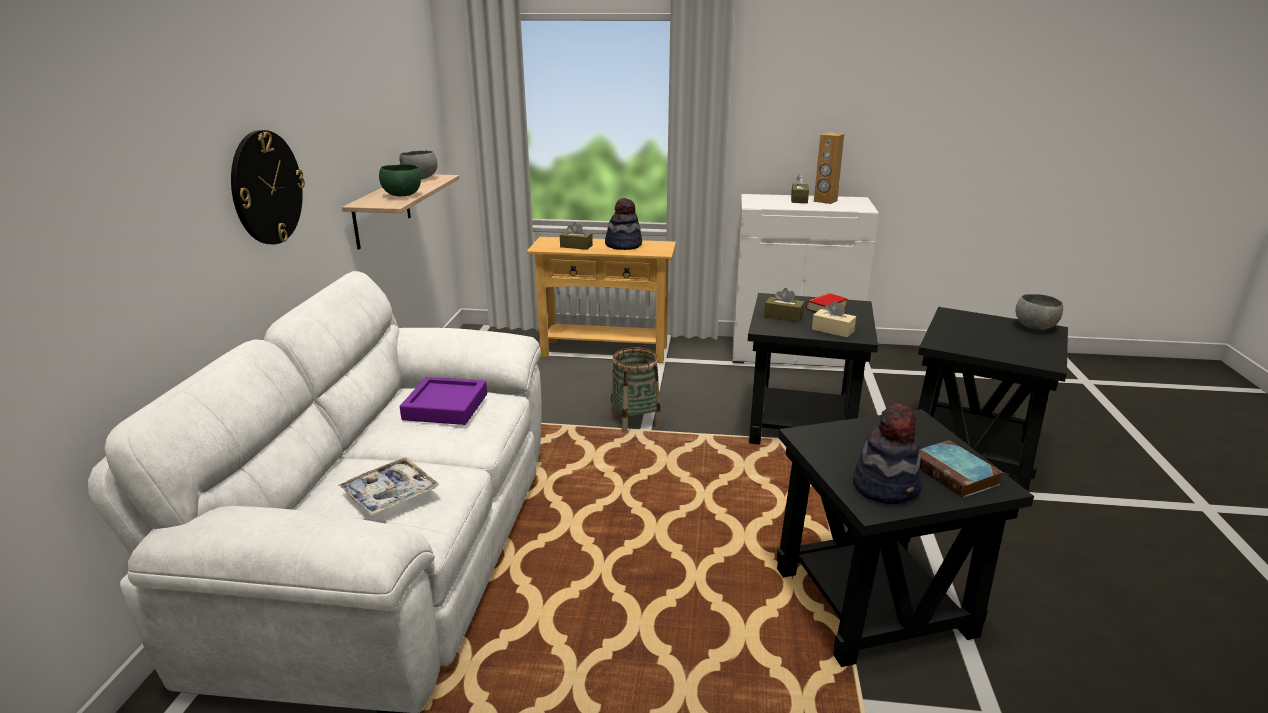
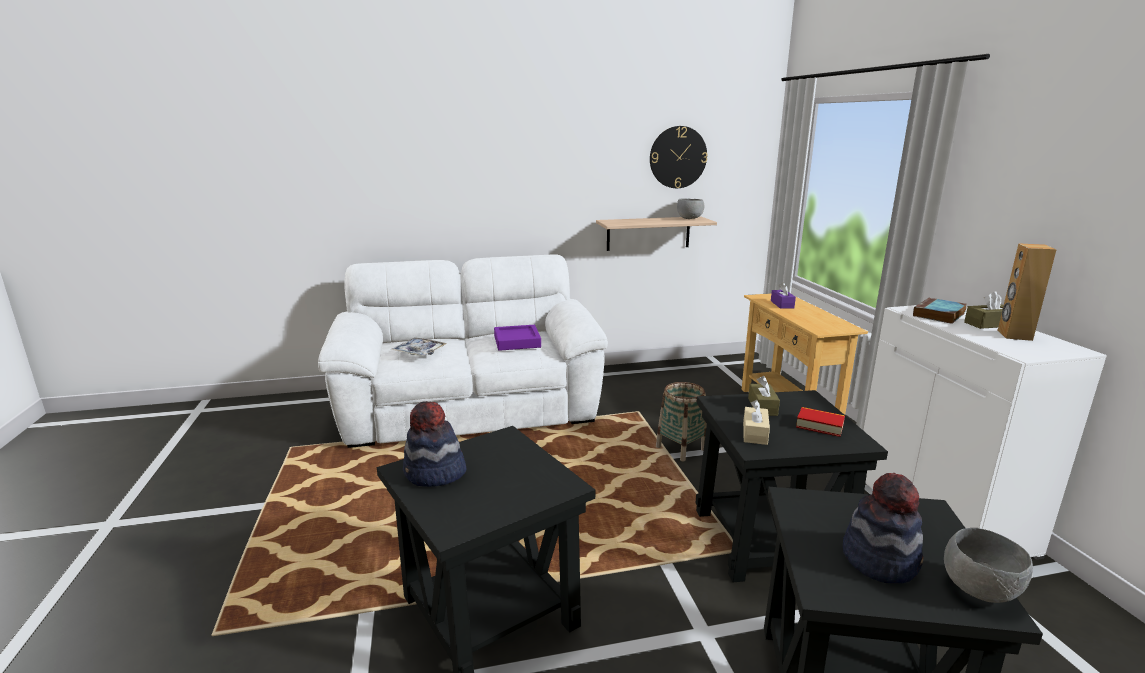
camera: 70 degrees right, 5 degrees down
wall clock [231,130,305,244] -> wall clock moved to [650,126,708,188]
green bowl [379,164,421,196] -> none
brown tissue box [560,222,593,250] -> purple tissue box [771,282,796,309]
hat [605,198,642,250] -> hat moved to [843,473,924,583]
book [919,440,1003,498] -> book moved to [913,297,967,324]

